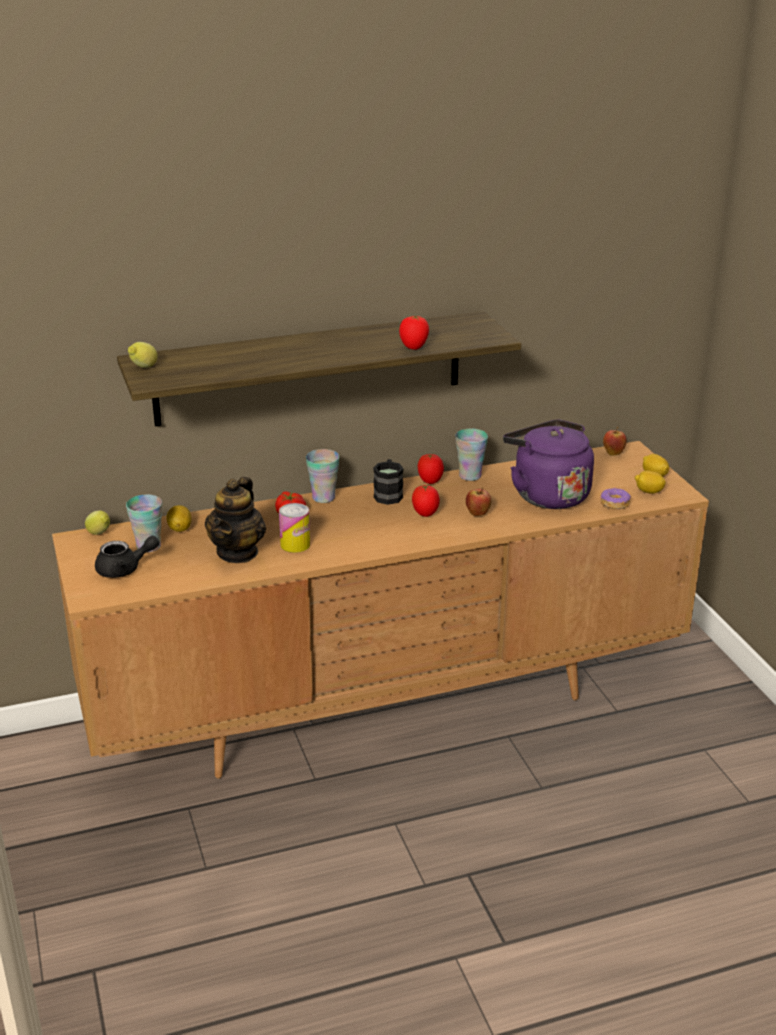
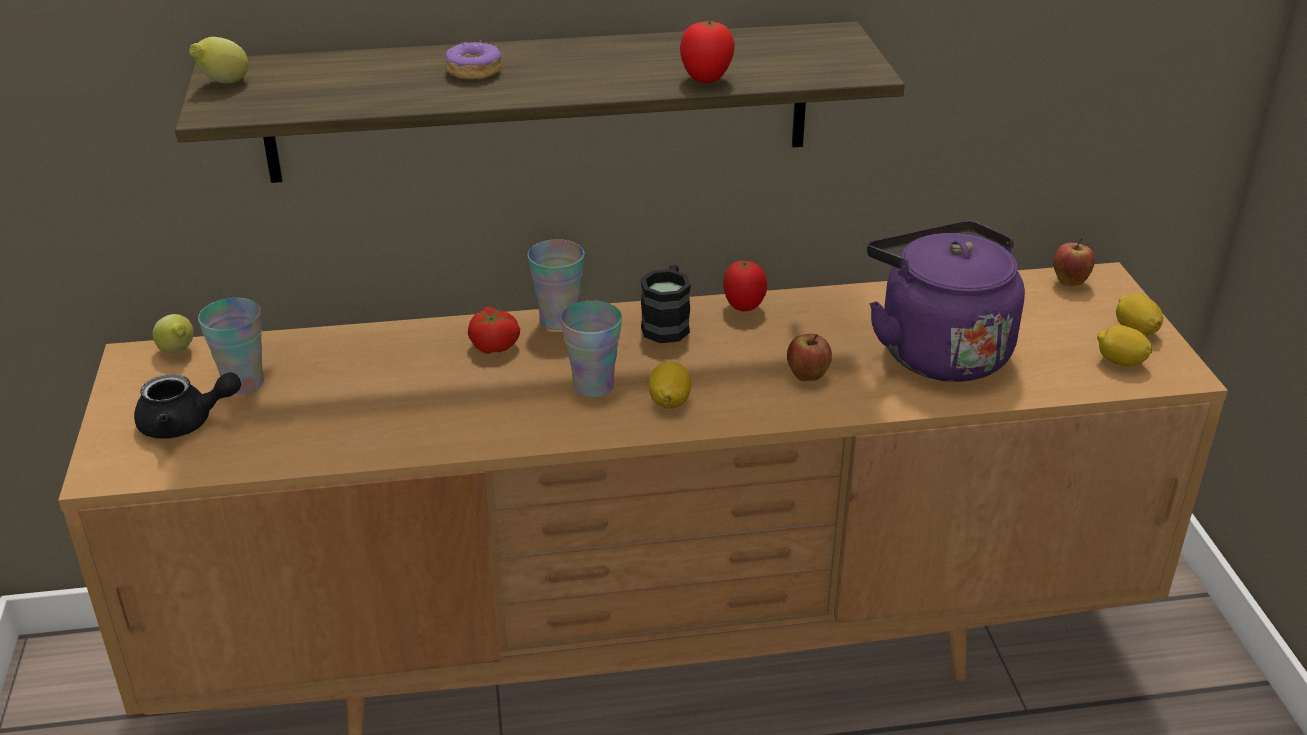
camera: 10 degrees right, 5 degrees up
lemon [167,505,192,532] -> lemon moved to [648,361,691,409]
teapot [205,477,266,563] -> none
can [279,503,310,553] -> none
tomato [412,484,440,517] -> none
cup [455,429,488,481] -> cup moved to [561,300,622,397]
donut [600,487,631,509] -> donut moved to [445,40,502,80]

